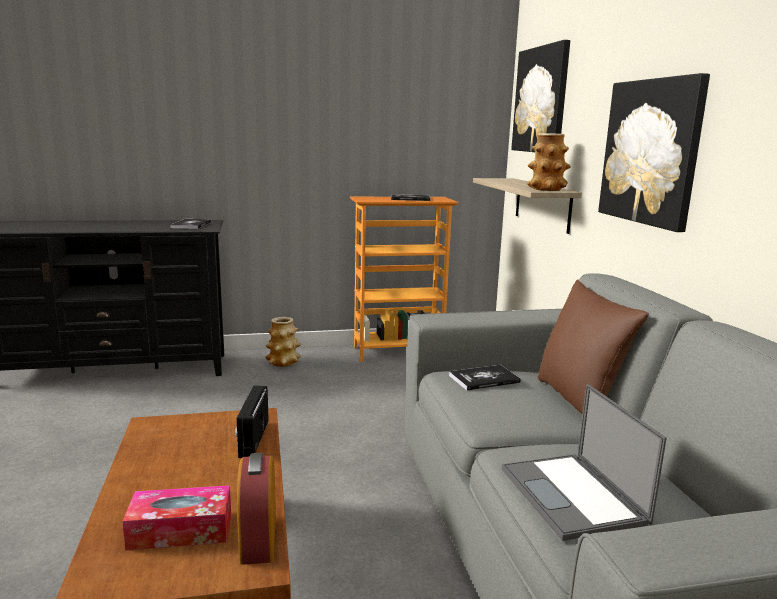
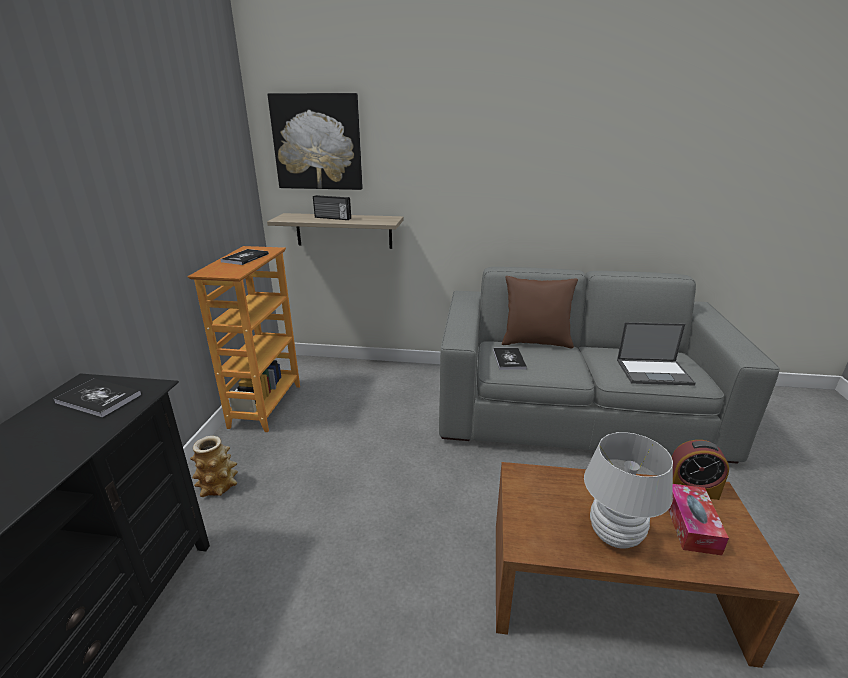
camera: 70 degrees left, 10 degrees up
radio [235,385,269,458] -> radio moved to [313,195,351,220]
vase [527,133,571,191] -> none
picture [598,73,710,232] -> none
none -> white table lamp [584,432,673,549]

